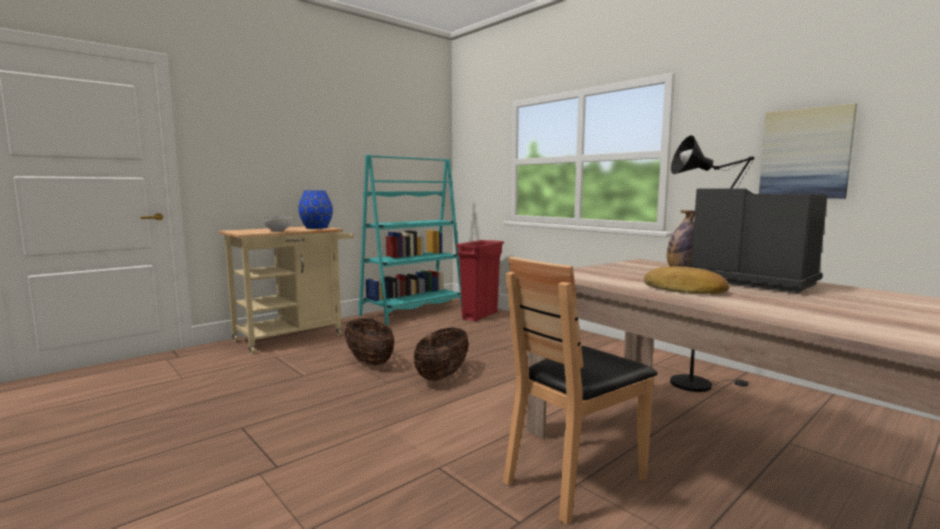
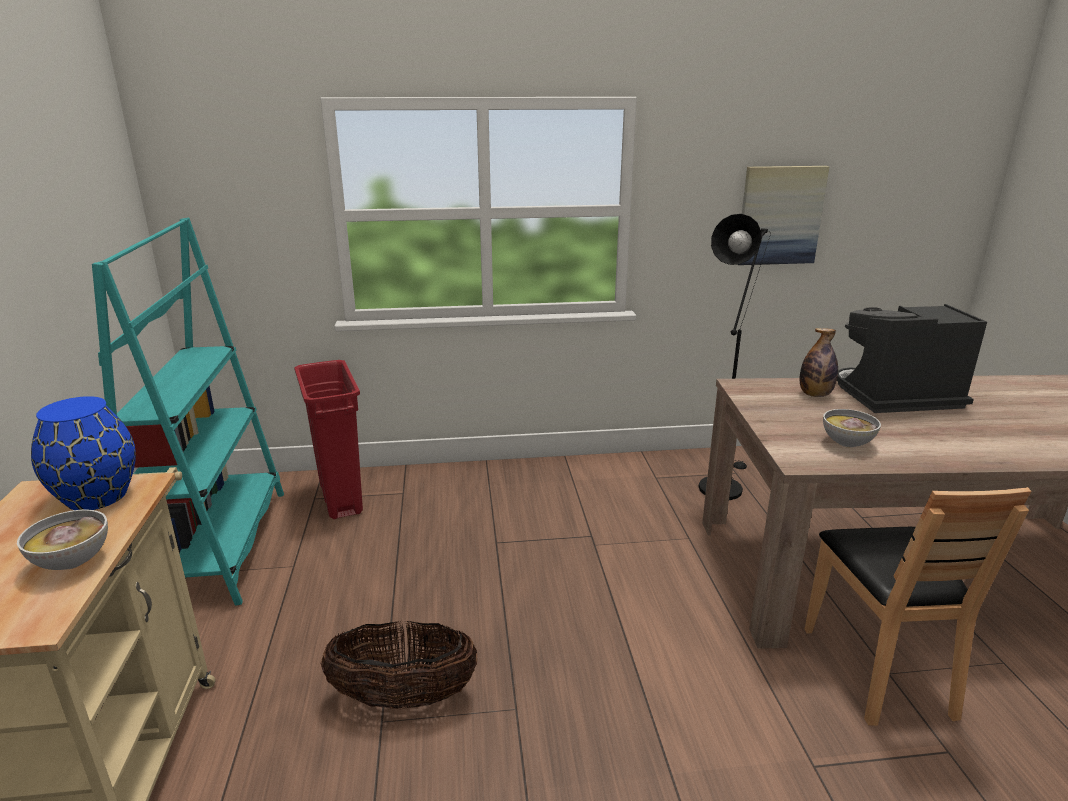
camera: 55 degrees left, 15 degrees up
basket [414,327,469,381] -> none
bread [644,267,730,294] -> none
none -> bowl [823,409,881,448]

